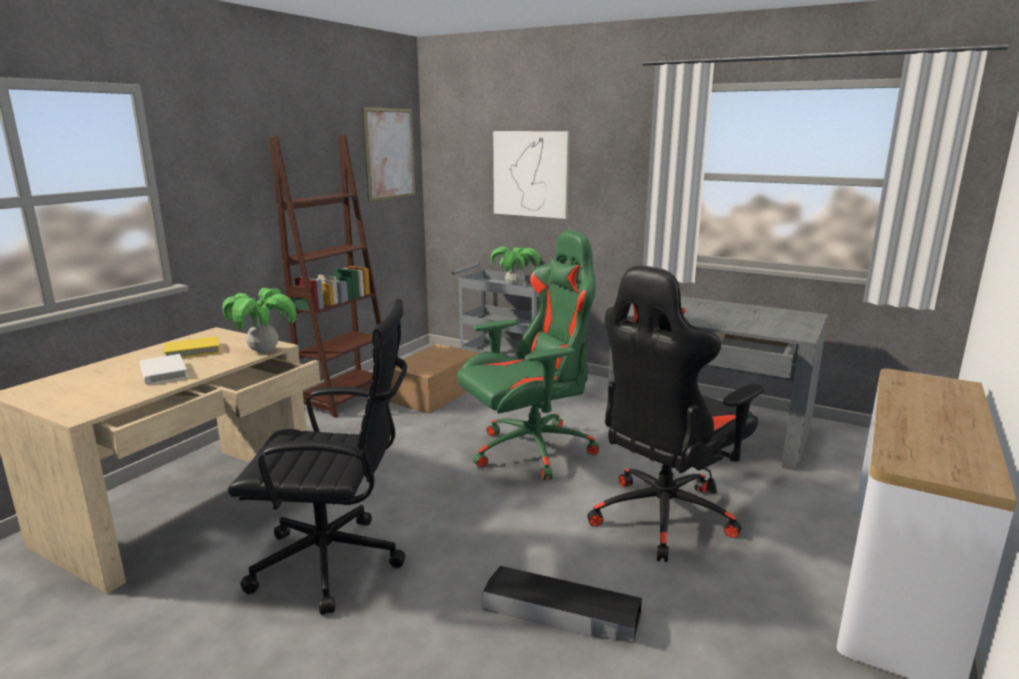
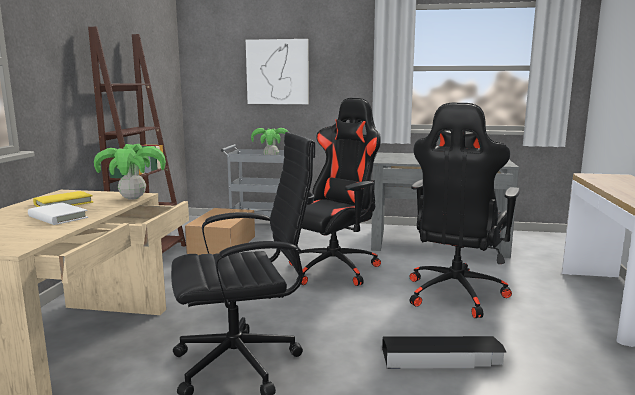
camera: 20 degrees left, 5 degrees down
picture [362,107,416,202] -> none
green office chair [457,230,599,480] -> black office chair [289,98,381,286]

